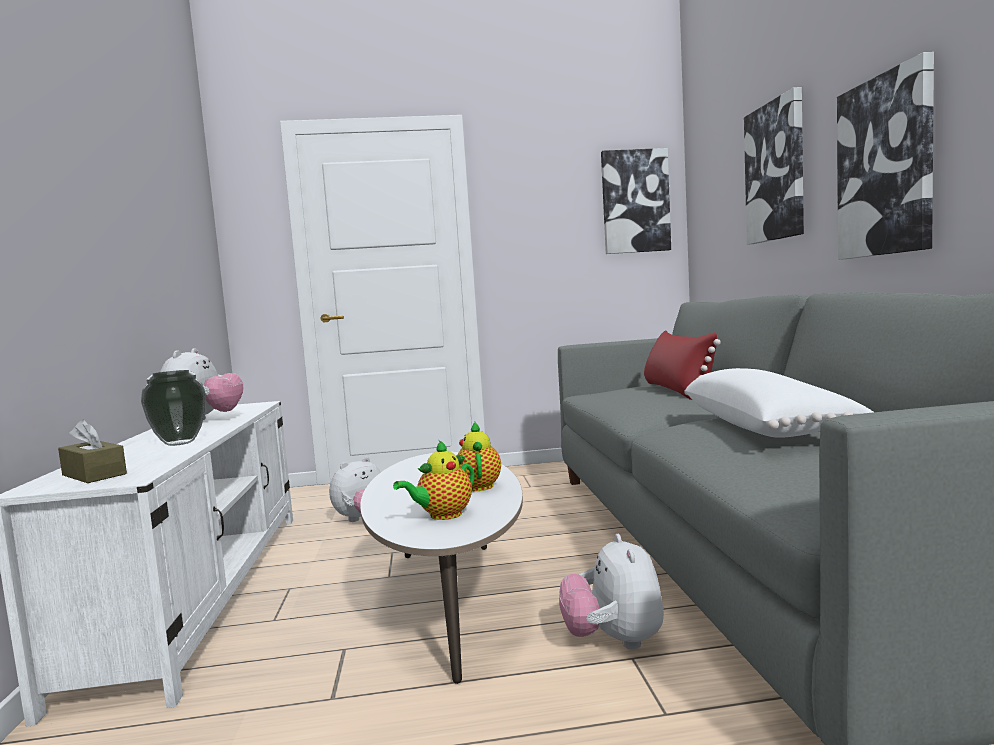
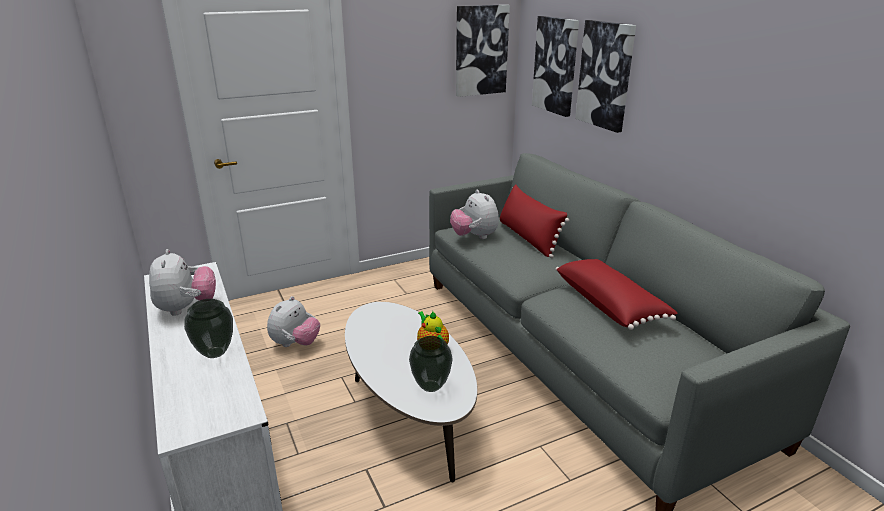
camera: 20 degrees left, 20 degrees up
brown tissue box [58,419,127,483] -> none
teapot [393,440,475,520] -> vase [409,336,453,392]
plush toy [559,534,664,650] -> plush toy moved to [450,190,499,239]
white pillow [684,368,873,438] -> red pillow [555,259,678,330]
picture [837,52,934,260] -> picture moved to [532,16,579,117]

